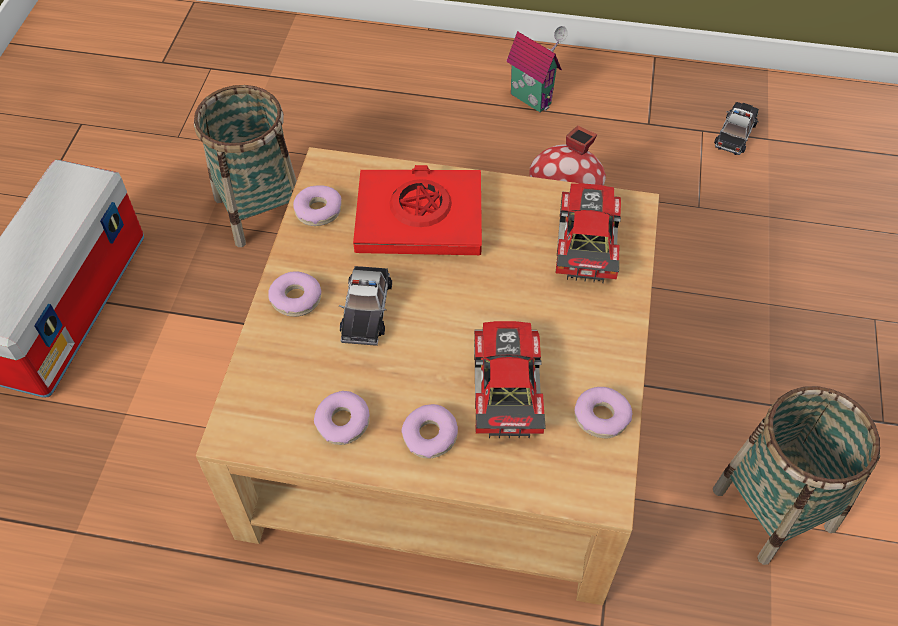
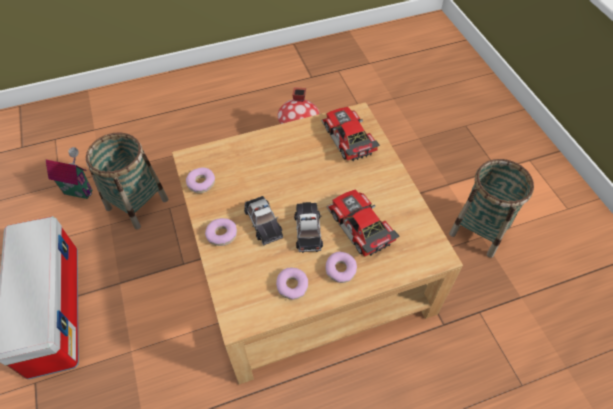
camera: 30 degrees left, 0 degrees up
red book [353,165,482,255] -> none
toy house [506,26,568,112] -> toy house moved to [46,147,93,199]
donut [575,387,632,438] -> none
toy car [714,102,759,155] -> toy car moved to [294,202,323,253]

